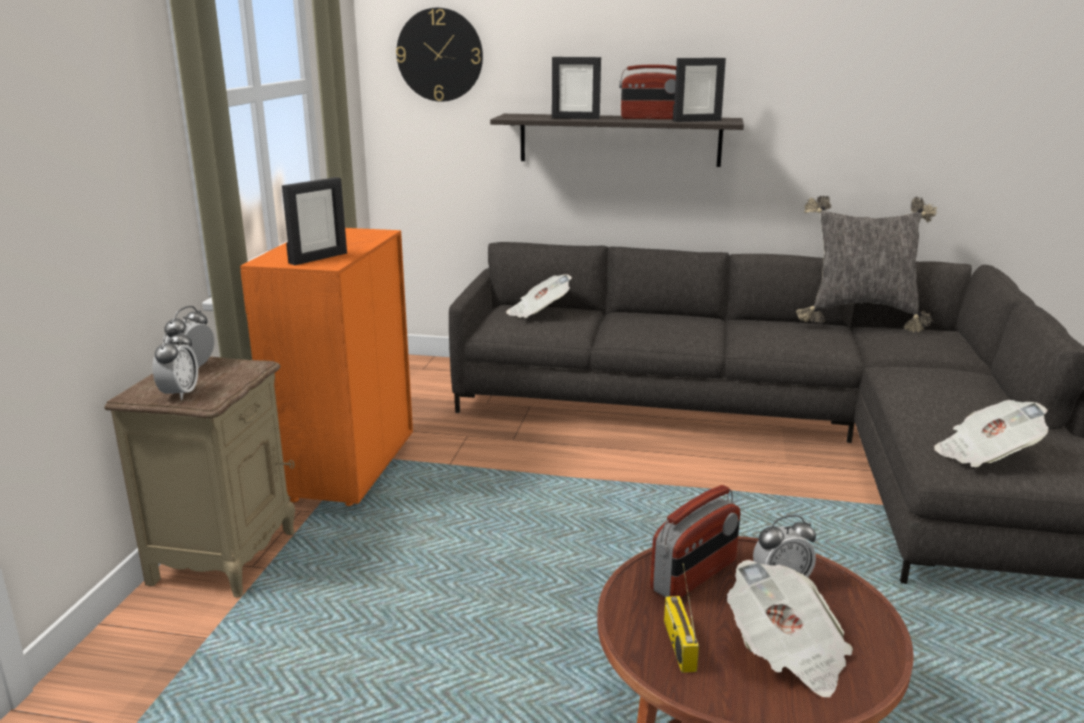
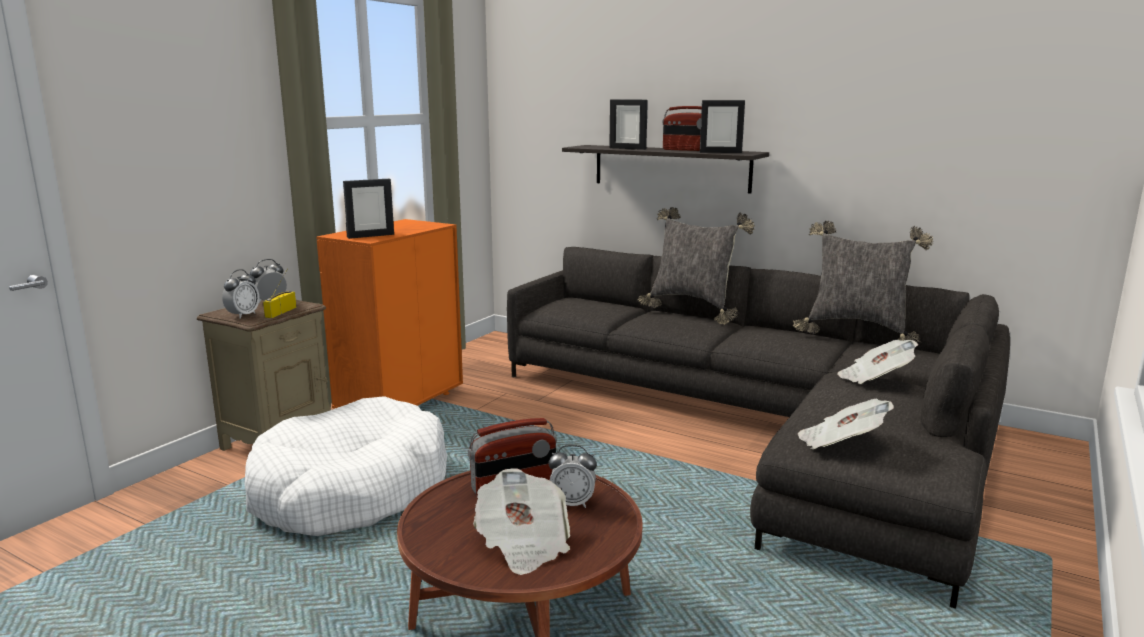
camera: 20 degrees right, 5 degrees down
wall clock [396,8,483,102] -> none
newspaper [506,274,572,318] -> newspaper moved to [837,340,918,384]
radio [664,563,699,673] -> radio moved to [263,269,296,318]
none -> white dog bed [244,396,447,536]
none -> pillow [638,208,755,325]

